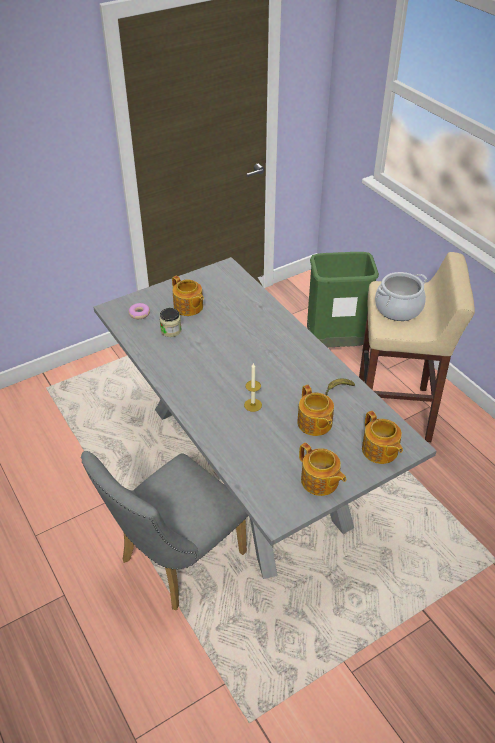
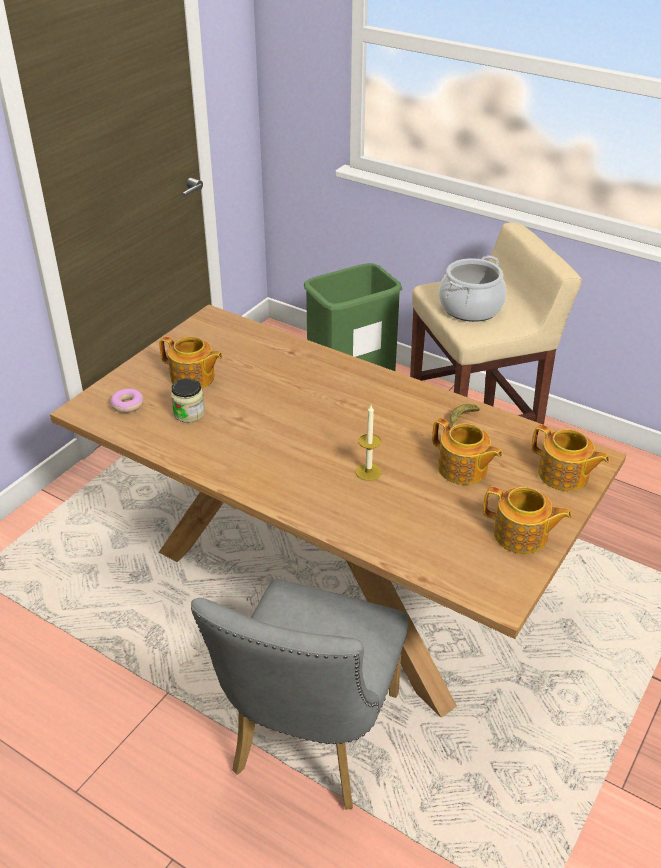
camera: 25 degrees left, 5 degrees down
grey dining table [94,257,436,579] -> brown dining table [50,305,626,718]

